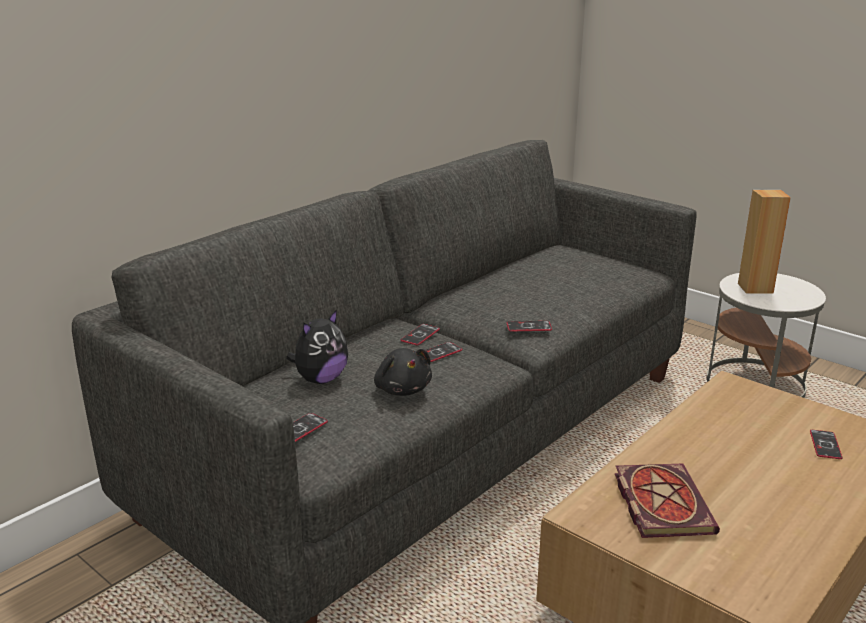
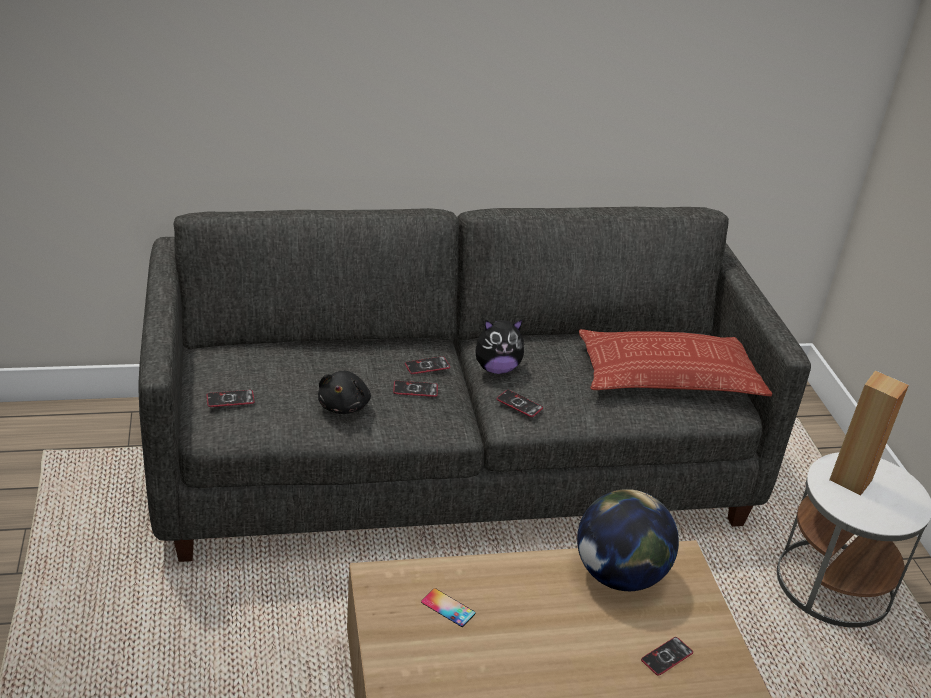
camera: 35 degrees right, 10 degrees up
plush toy [286,309,348,384] -> plush toy moved to [475,320,525,374]
book [615,463,720,538] -> phone [421,588,476,627]
none -> globe [577,489,679,591]
none -> pillow [579,329,772,396]

